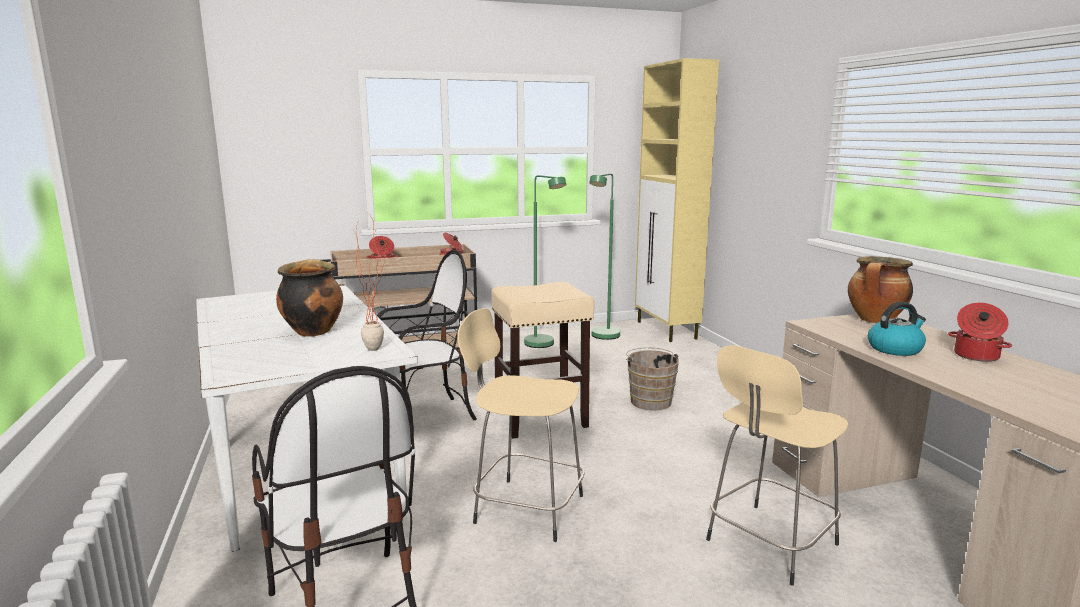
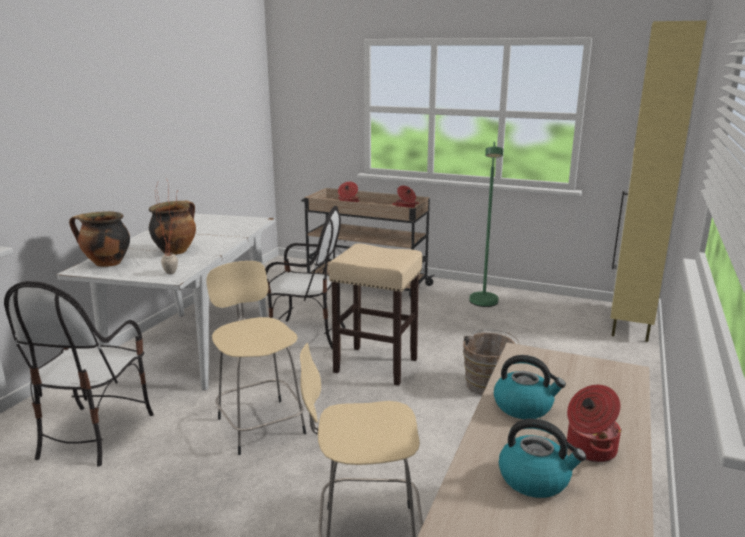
camera: 40 degrees right, 5 degrees up
green floor lamp [589,173,620,340] -> none
cooking pot [848,256,913,323] -> cooking pot moved to [69,211,130,267]
none -> kettle [499,419,586,498]

